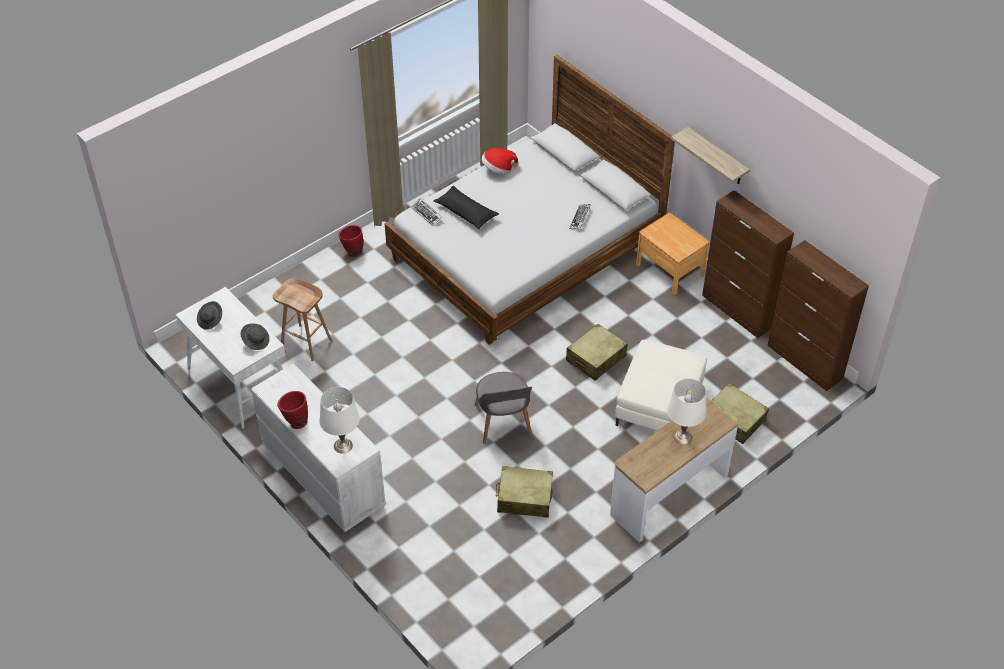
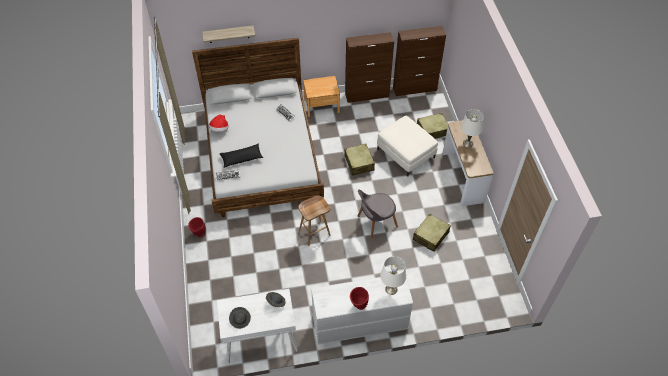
camera: 60 degrees left, 5 degrees up
brown stool [273,278,332,361] -> brown stool moved to [299,196,331,246]
grey chair [475,372,532,444] -> grey chair turned 135 degrees clockwise [358,190,398,238]
shelf [671,127,750,184] -> shelf moved to [202,25,255,43]

